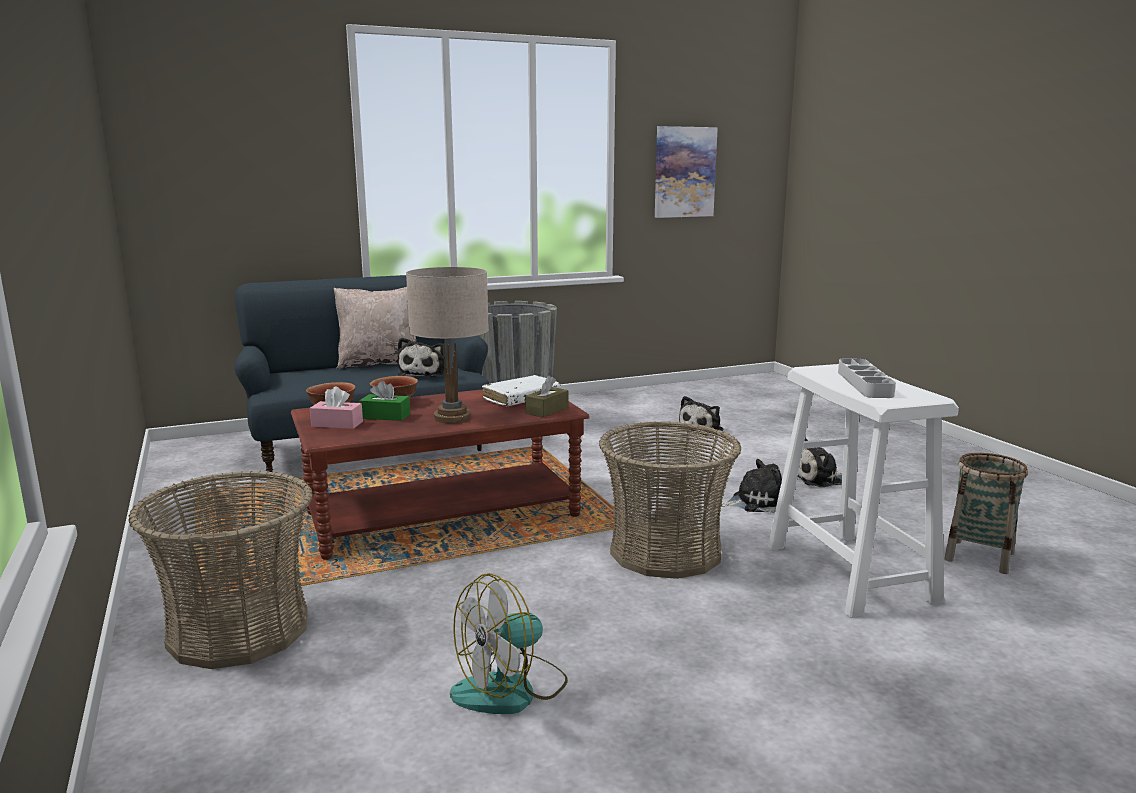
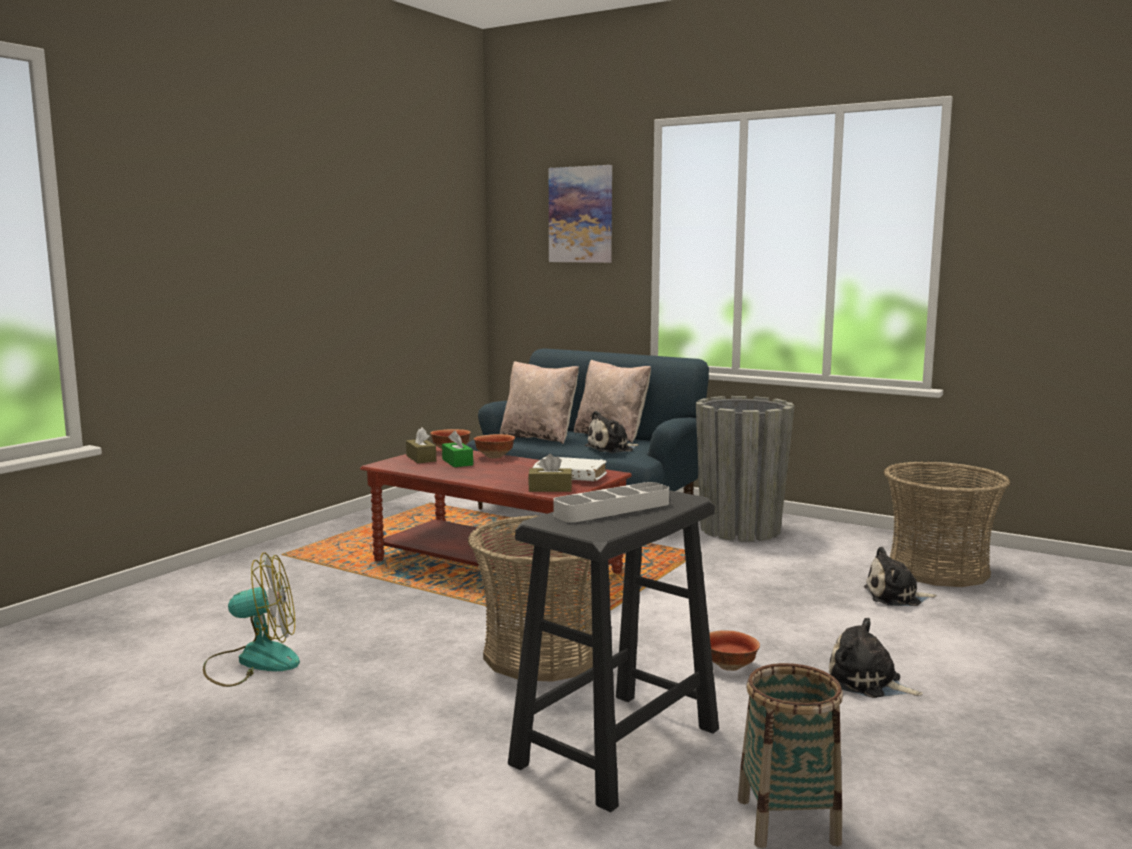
camera: 55 degrees right, 5 degrees down
basket [128,471,313,669] -> basket moved to [884,461,1010,587]
pink tissue box [310,387,363,429] -> brown tissue box [406,428,436,463]
beige table lamp [406,267,489,423] -> none
fan [450,573,568,714] -> fan turned 150 degrees clockwise [203,552,300,687]
picture [655,126,718,218] -> picture moved to [549,165,612,263]
plush toy [721,459,782,513] -> bowl [709,630,760,671]
white stool [768,364,959,618] -> black stool [508,490,719,812]
none -> beige pillow [500,361,579,444]

